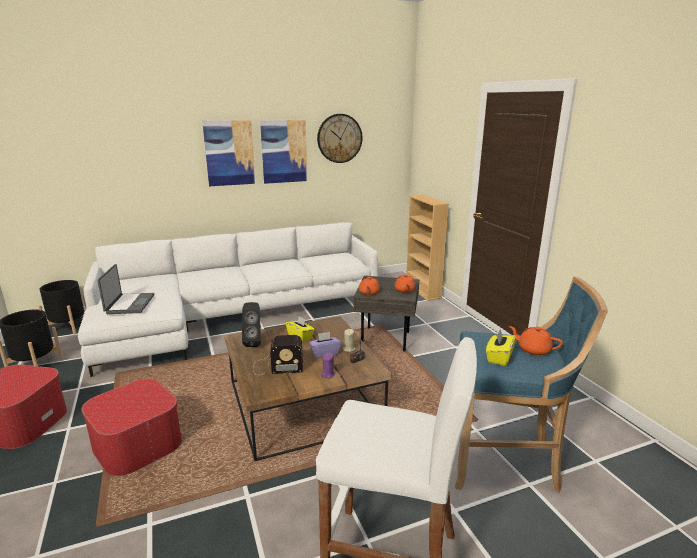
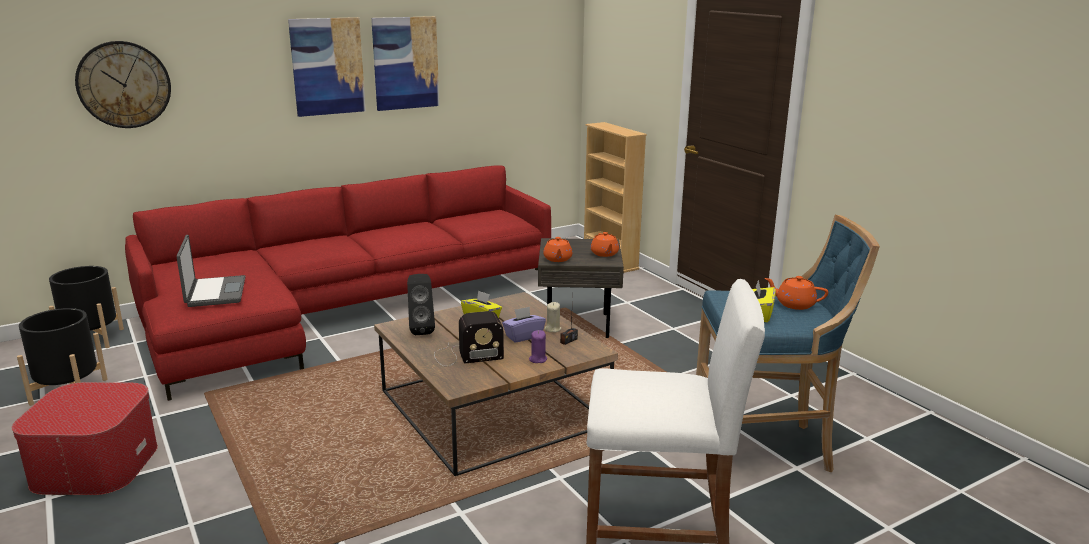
camera: 10 degrees left, 0 degrees up
white sofa [78,222,378,377] -> red sofa [125,166,551,401]
ottoman [81,379,182,476] -> none
wall clock [317,114,362,163] -> wall clock moved to [75,41,171,128]

